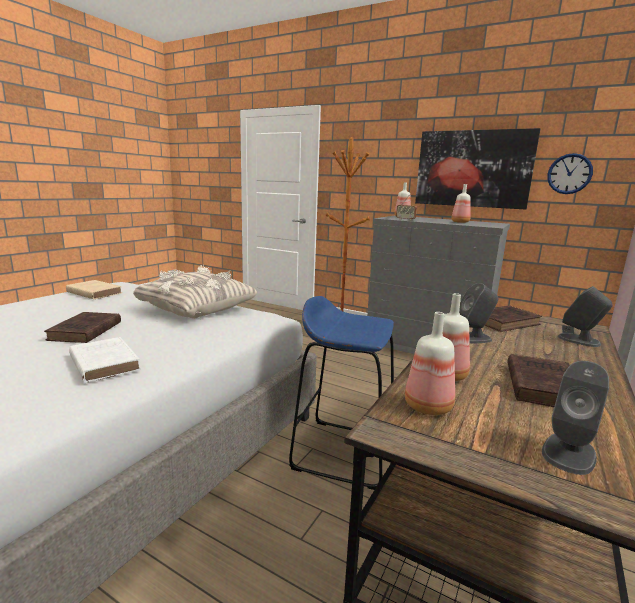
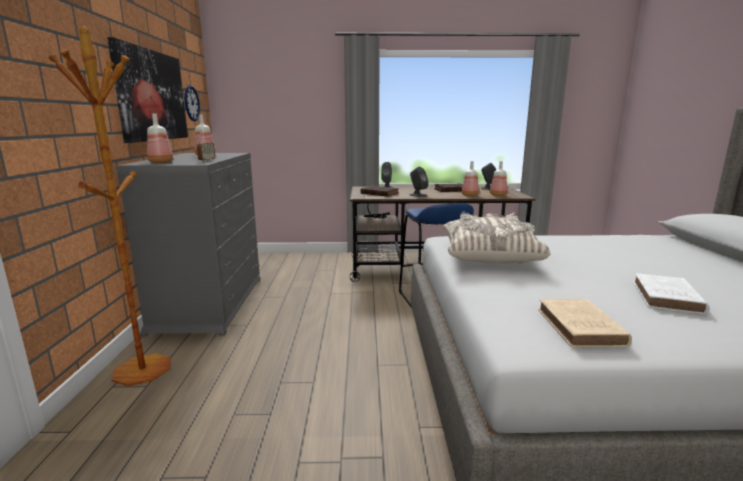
camera: 120 degrees left, 0 degrees up
brown book [44,312,121,343] -> none
white book [69,337,141,383] -> white book moved to [633,273,709,314]

